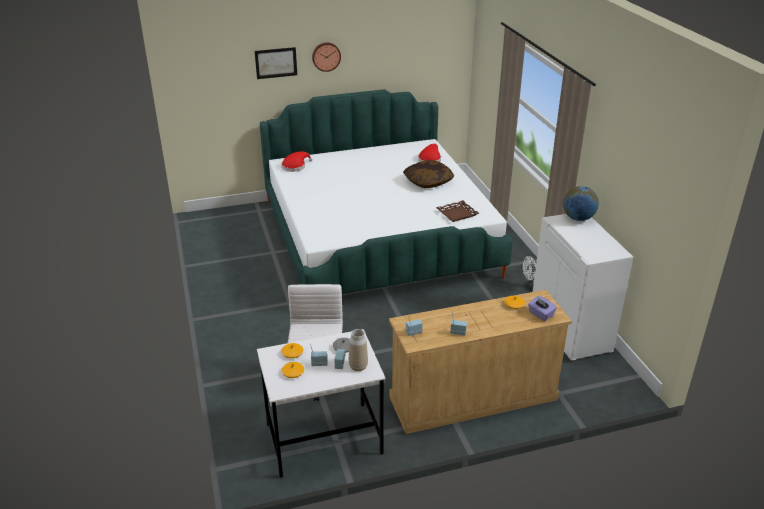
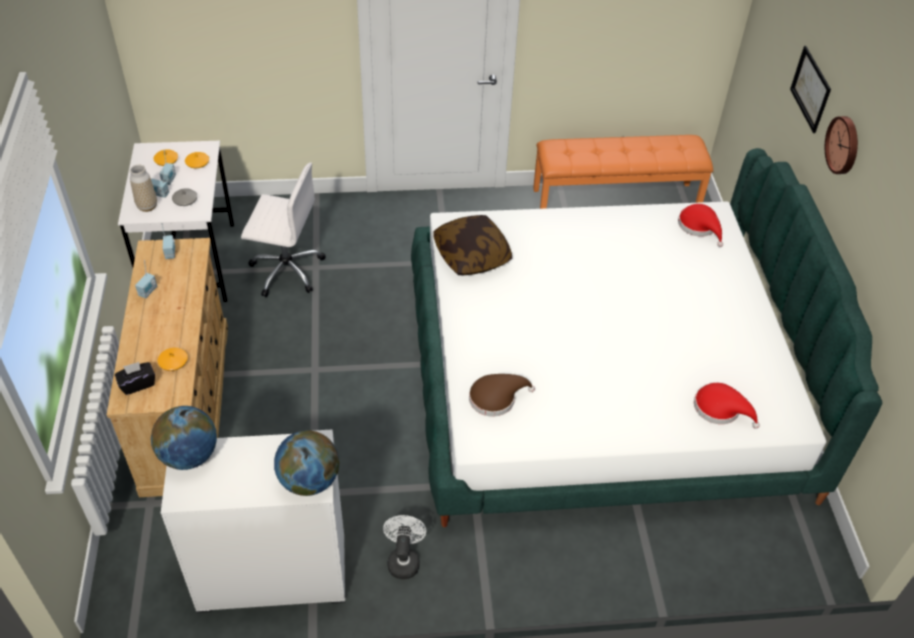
camera: 100 degrees right, 15 degrees up
pillow [403,160,455,188] -> pillow moved to [434,215,512,275]
brown tray [436,200,479,222] -> brown hat [469,374,535,416]
purple tissue box [528,296,557,321] -> black tissue box [115,362,155,395]
none -> globe [151,406,217,470]
none -> orange bench [533,135,713,209]

